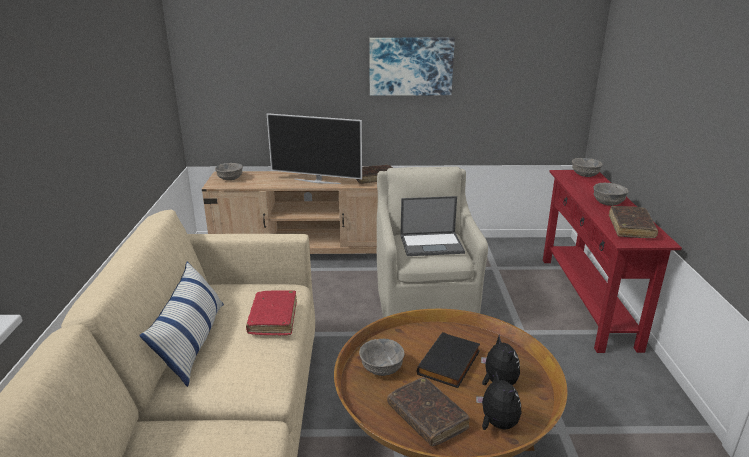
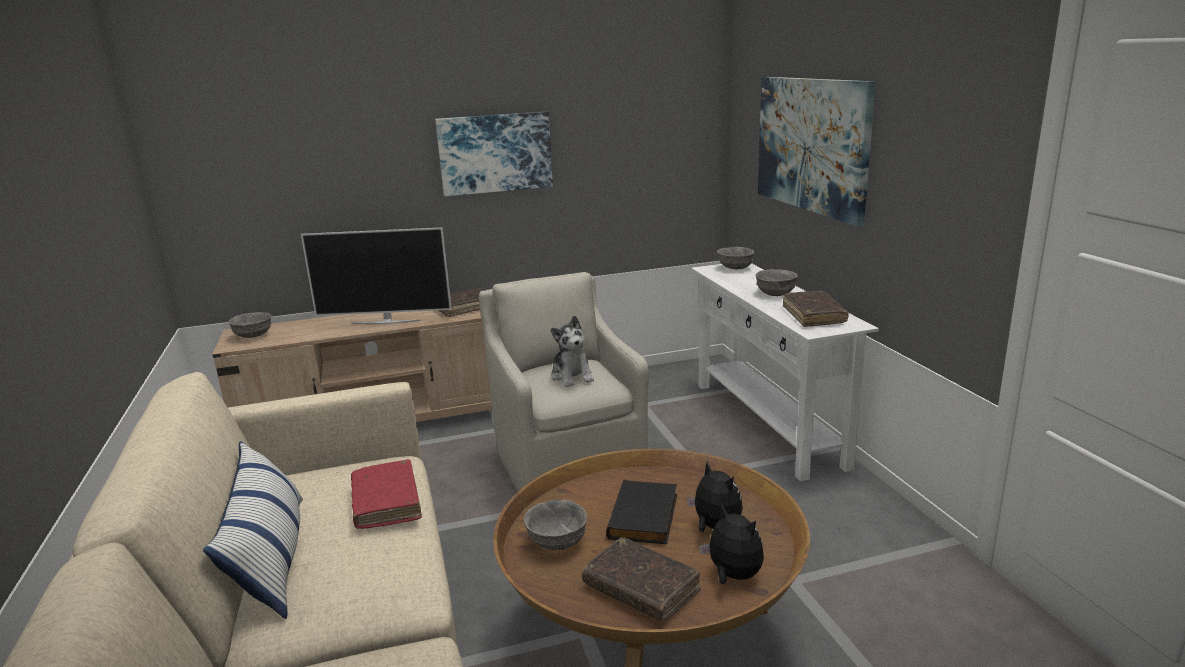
camera: 15 degrees left, 5 degrees down
laptop [400,196,465,256] -> plush toy [551,315,594,387]
red console table [543,170,682,353] -> white console table [691,263,879,481]
none -> picture [758,77,876,226]

